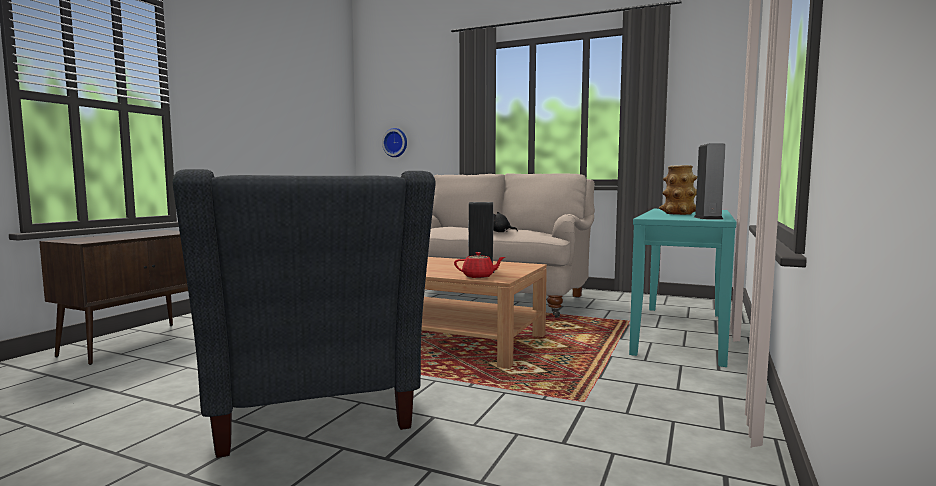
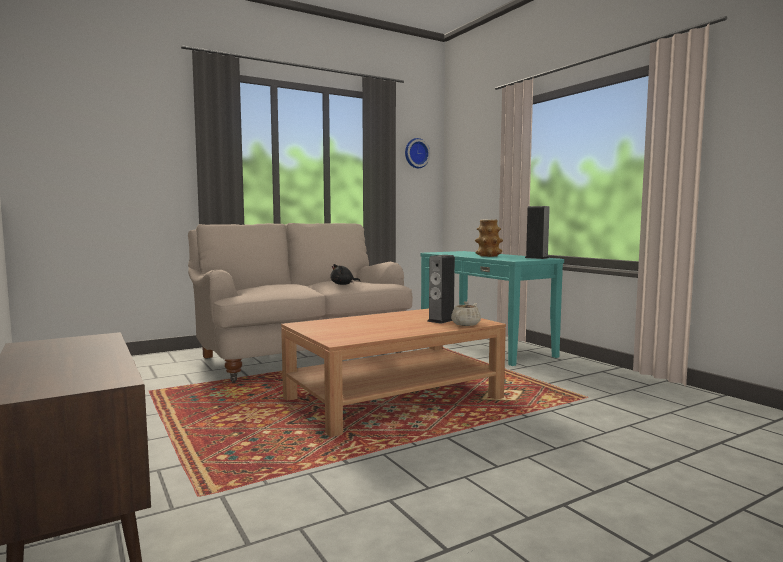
camera: 55 degrees left, 0 degrees up
grey armchair [173,169,436,458] -> none
wall clock [382,128,407,157] -> wall clock moved to [405,138,430,168]
red teapot [454,252,505,278] -> beige teapot [451,301,481,326]

